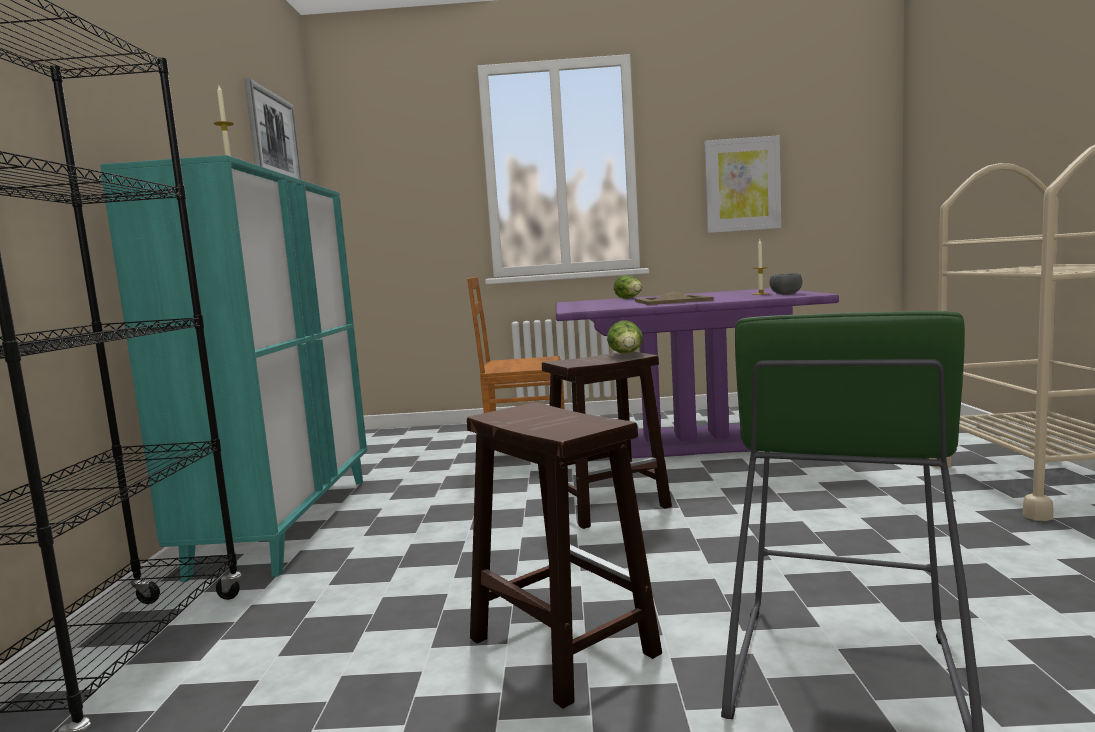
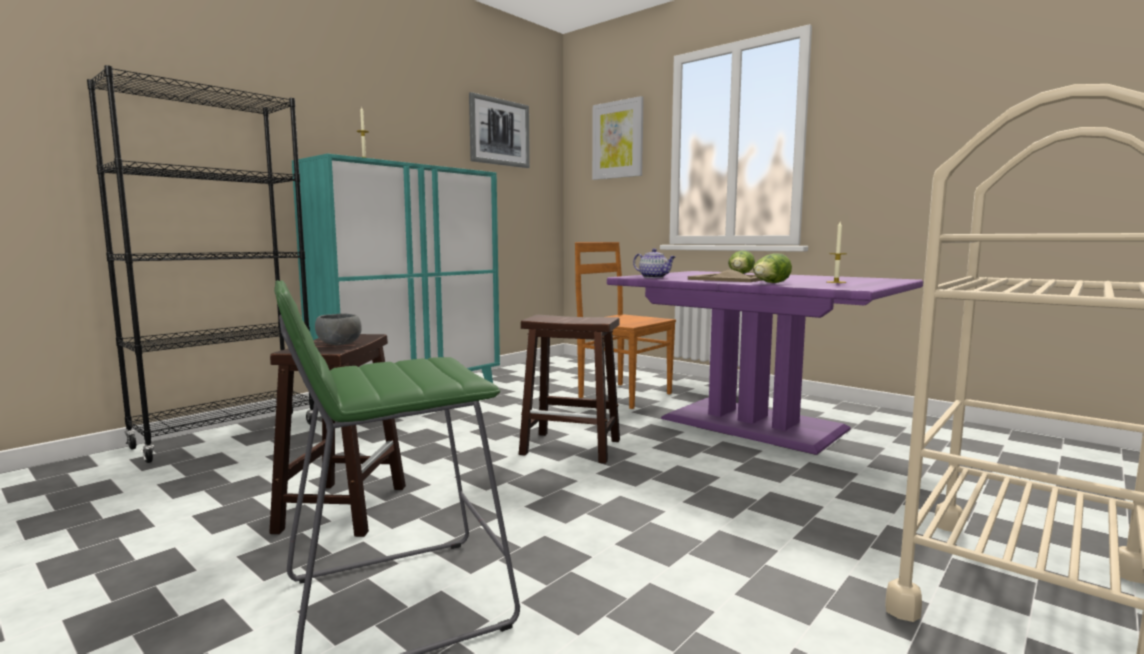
camera: 40 degrees right, 0 degrees up
lettuce [607,321,643,353] -> lettuce moved to [753,253,792,283]
picture [704,135,781,233] -> picture moved to [592,96,644,180]
grey bowl [769,273,802,295] -> grey bowl moved to [315,314,362,345]
none -> teapot [633,248,676,278]

